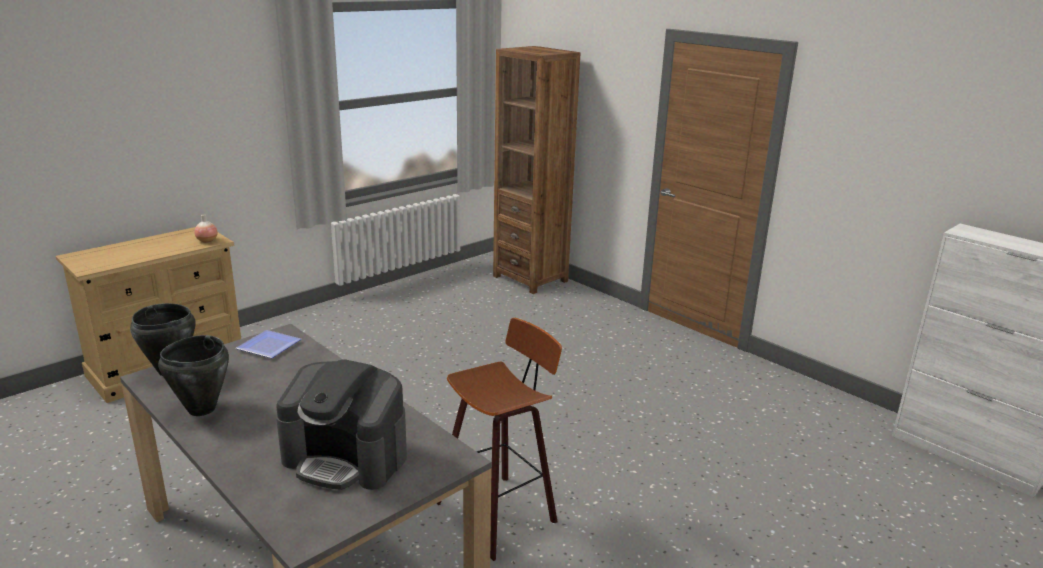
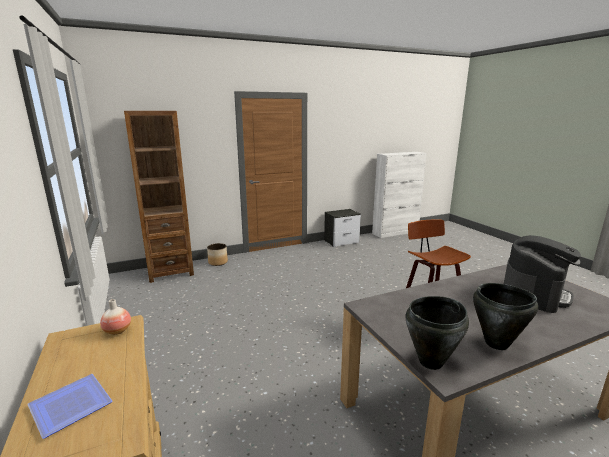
camera: 70 degrees left, 5 degrees down
plate [236,330,301,358] -> plate moved to [27,374,112,439]
none -> planter [207,243,228,266]
none -> nightstand [324,209,361,247]

